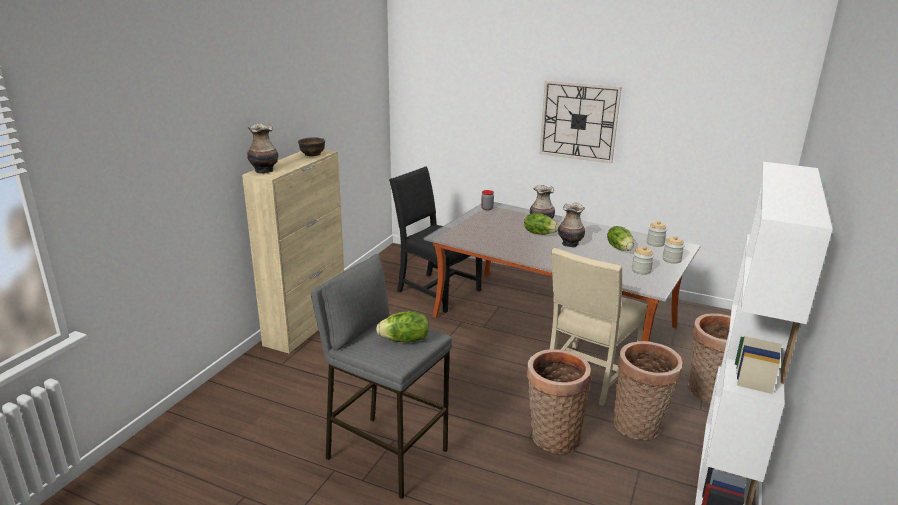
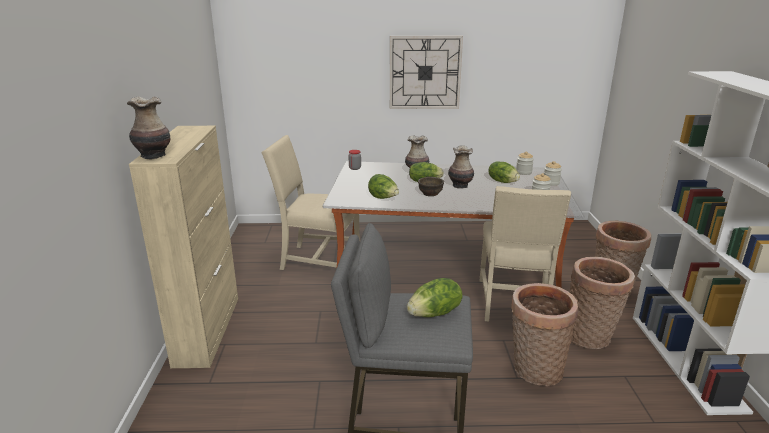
camera: 25 degrees left, 0 degrees up
brown bowl [298,137,325,156] -> brown bowl moved to [418,177,444,196]
black chair [389,166,482,313] -> beige chair [261,135,360,270]
none -> lettuce [368,174,399,199]

